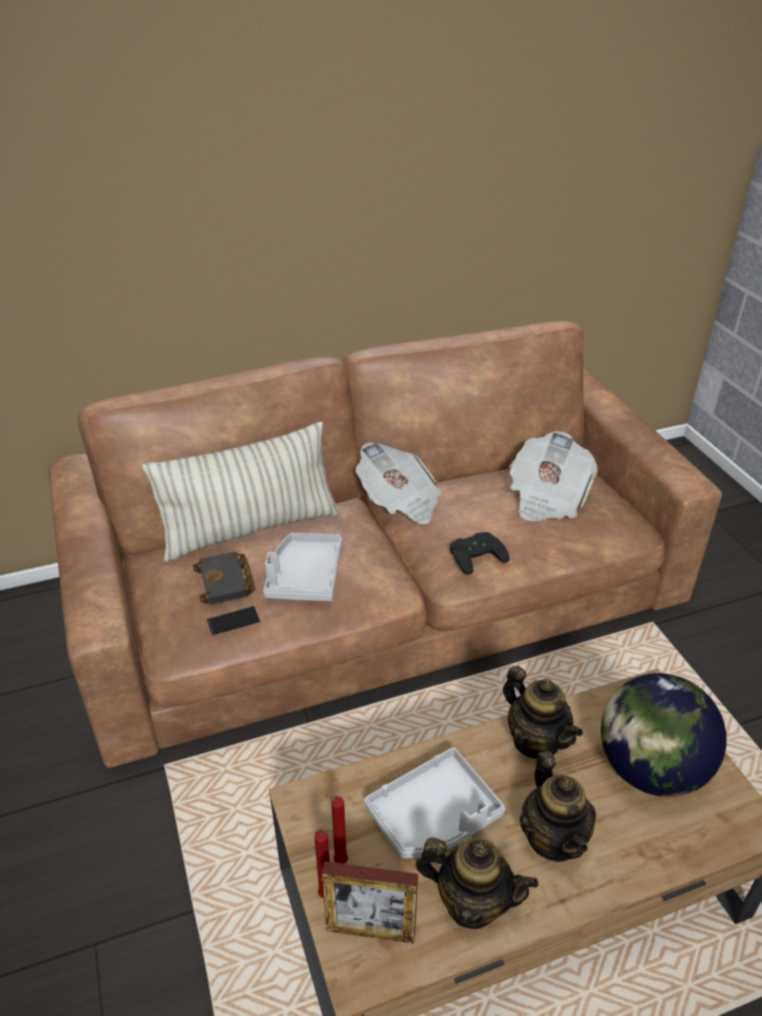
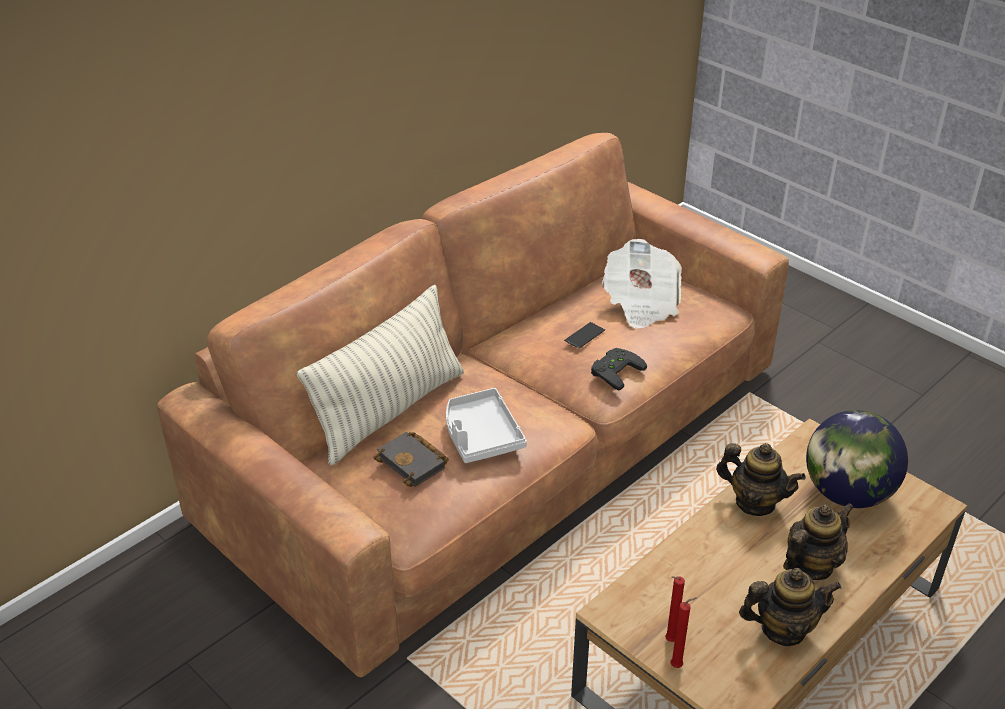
camera: 25 degrees left, 0 degrees up
phone [207,606,260,635] -> phone moved to [564,322,605,349]
picture frame [322,861,418,944] -> none
newspaper [356,442,442,525] -> none
grey tray [364,747,505,858] -> none
teapot [520,751,596,862] -> teapot turned 90 degrees counterclockwise [783,503,854,580]

